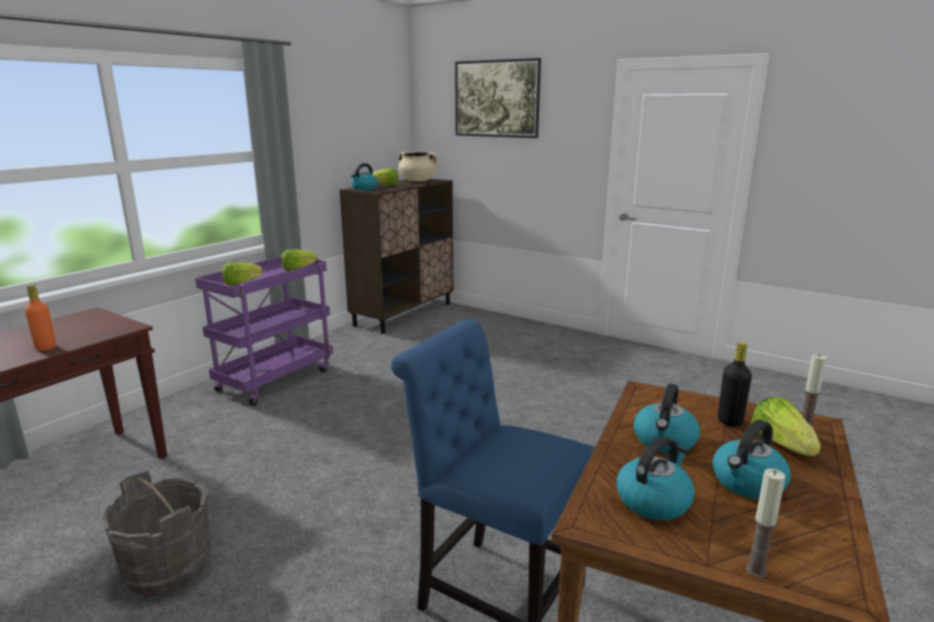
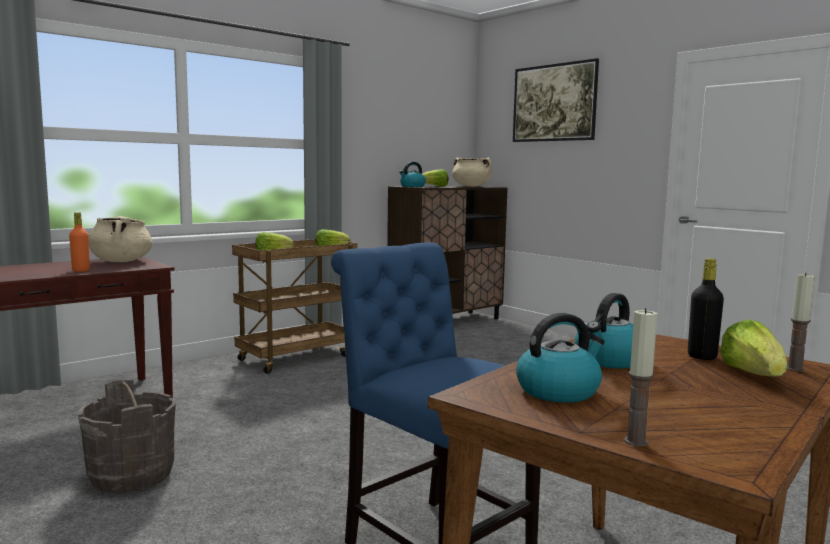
camera: 15 degrees right, 10 degrees down
purple cart [195,256,333,406] -> brown cart [232,239,357,374]
kettle [713,420,791,499] -> none
none -> beige cooking pot [89,216,152,262]

